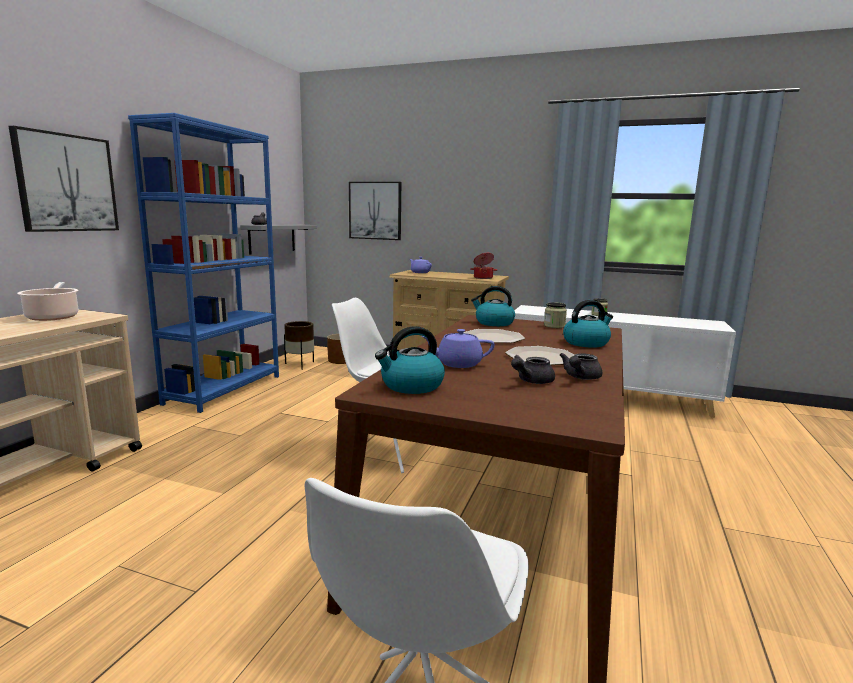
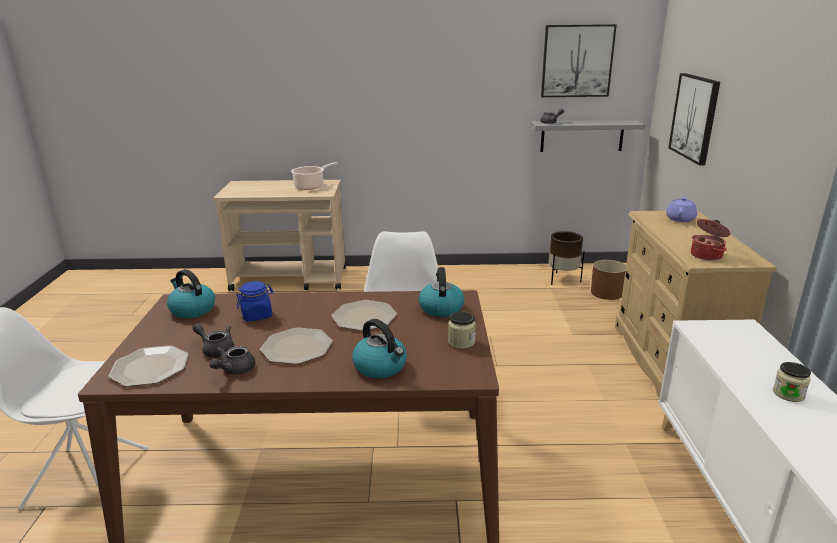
camera: 70 degrees right, 10 degrees up
picture [9,126,119,232] -> picture moved to [541,24,617,97]
blue bookcase [128,113,279,413] -> none
purple teapot [422,329,495,368] -> blue jar [236,281,274,322]
grey teapot [560,353,602,380] -> grey teapot turned 75 degrees counterclockwise [209,346,255,375]
none -> plate [108,345,189,387]

